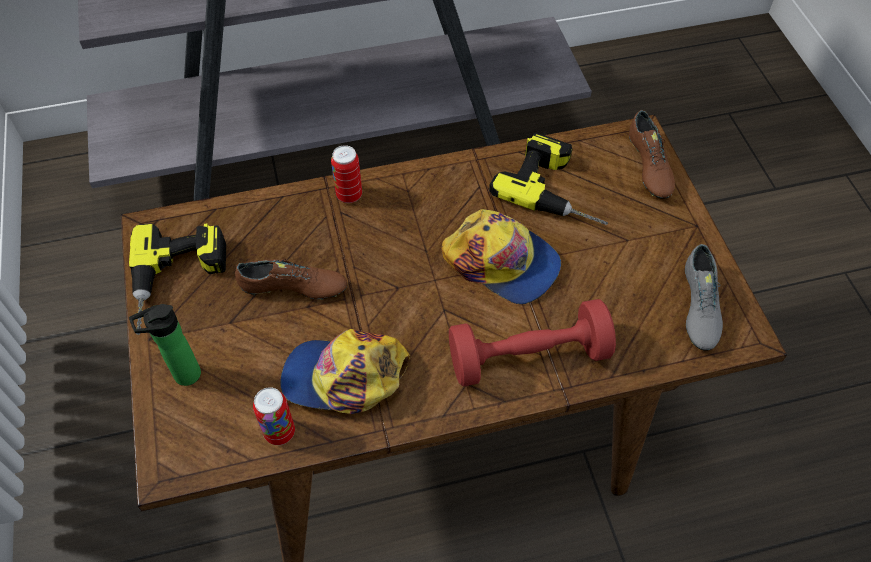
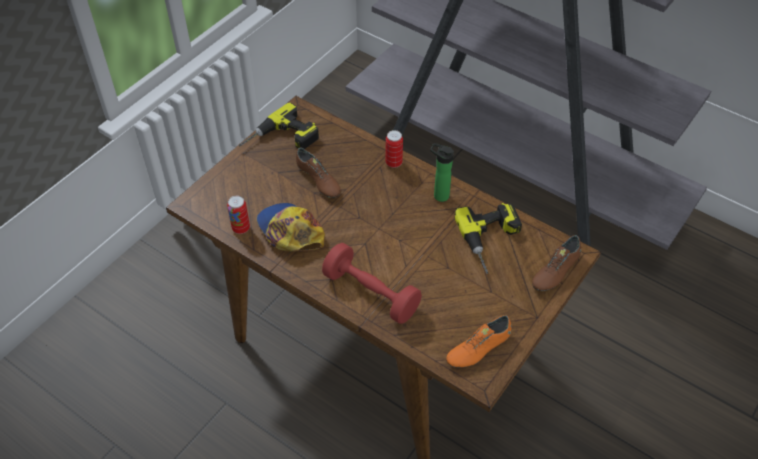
camera: 50 degrees right, 5 degrees down
bottle [129,304,201,386] -> bottle moved to [430,143,454,202]
cap [442,209,561,304] -> none
grey shoe [685,244,723,351] -> orange shoe [446,315,512,368]

